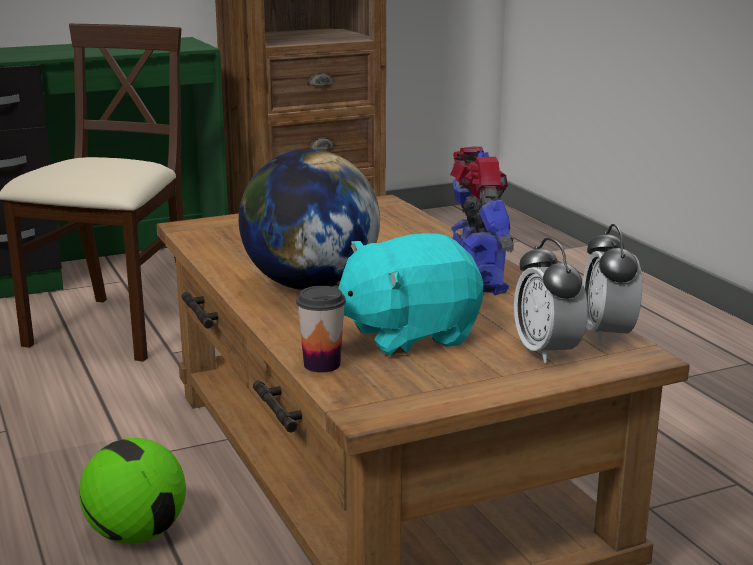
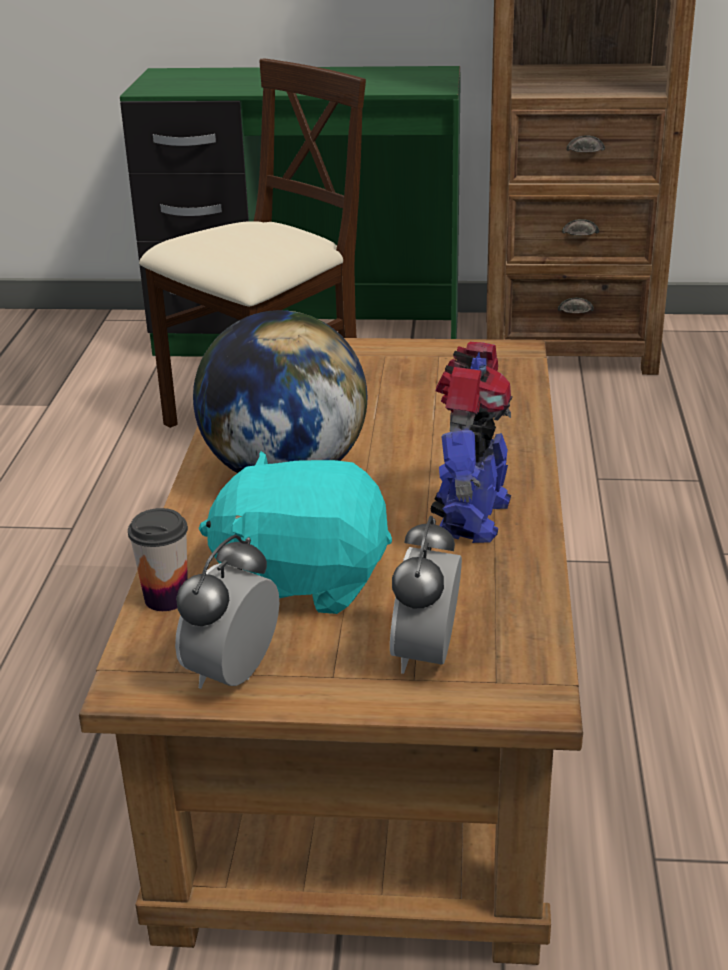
camera: 30 degrees right, 10 degrees up
football [79,438,186,544] -> none
alarm clock [583,224,642,344] -> alarm clock moved to [175,535,279,689]

